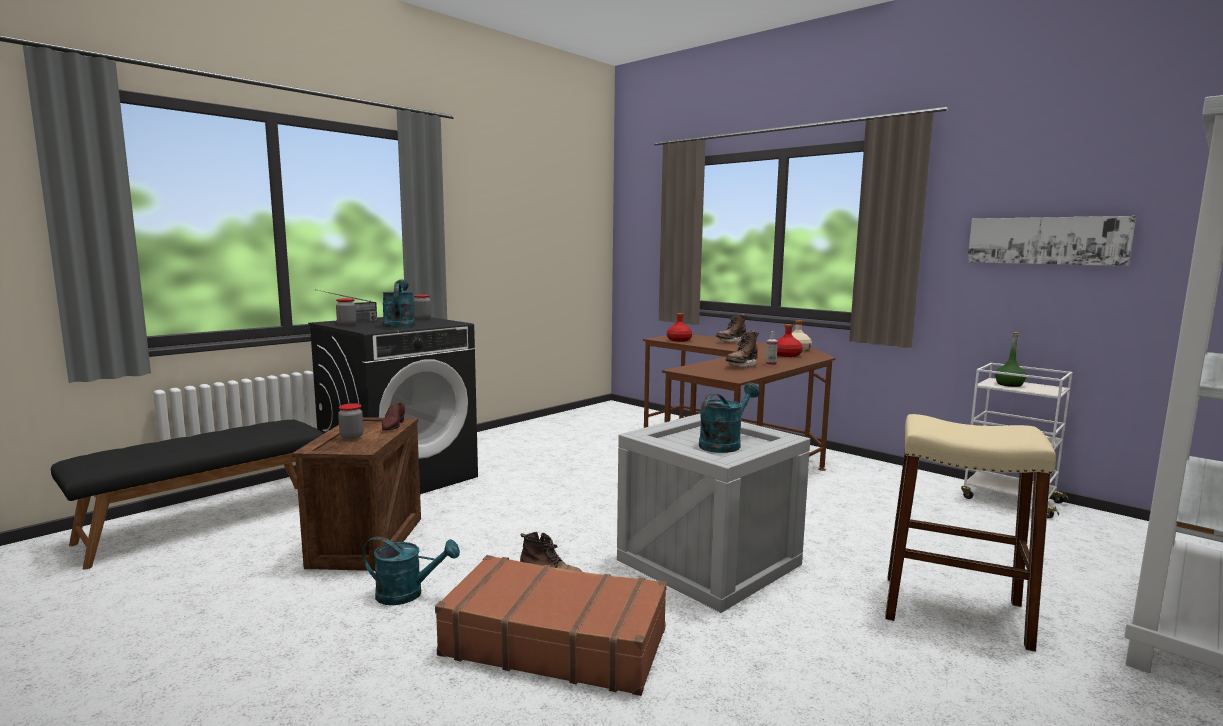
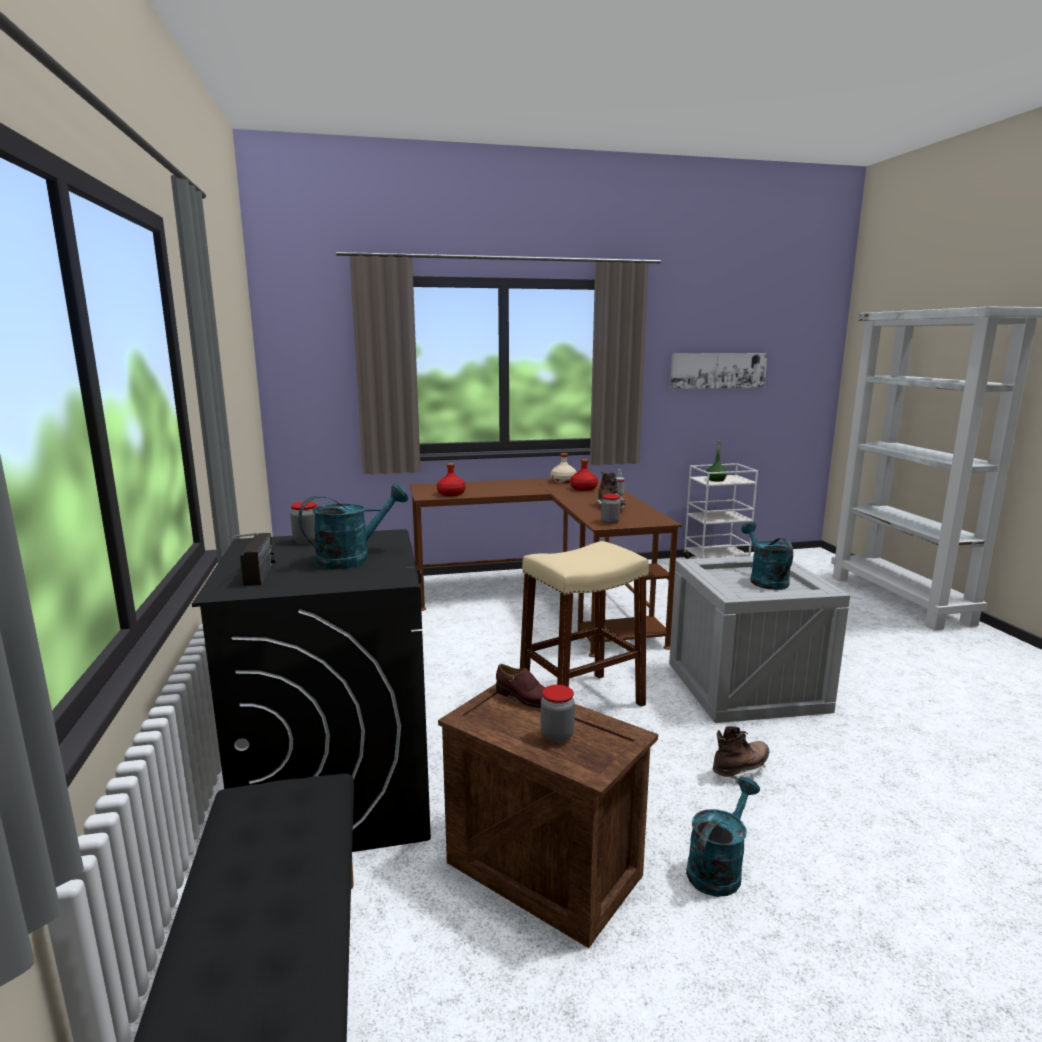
camera: 55 degrees left, 5 degrees up
jar [336,298,356,326] -> jar moved to [601,494,620,524]
turquoise watering can [382,280,415,328] -> turquoise watering can turned 120 degrees clockwise [298,484,408,569]
brown suitcase [435,555,667,696] -> none
brown boot [716,314,747,342] -> none
beige stool [885,414,1056,652] -> beige stool moved to [520,541,649,707]

